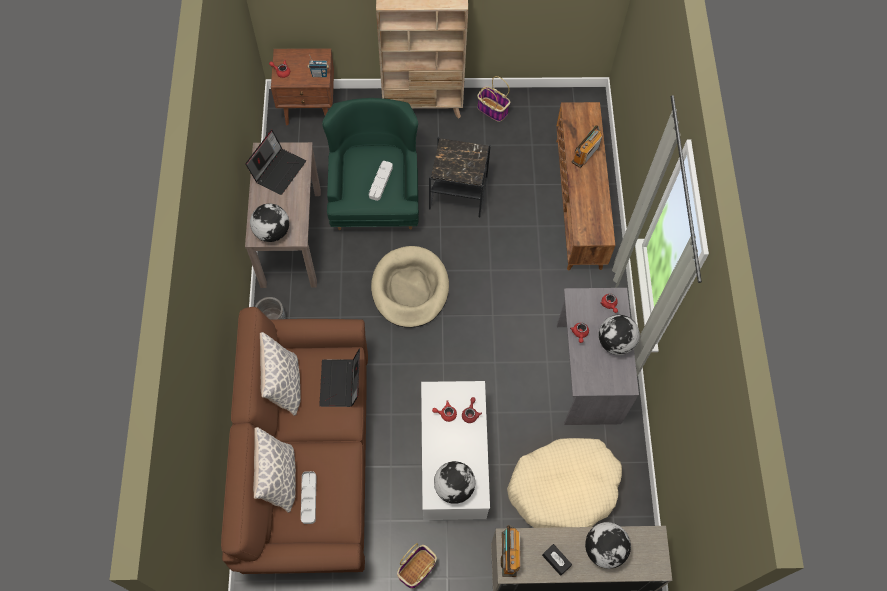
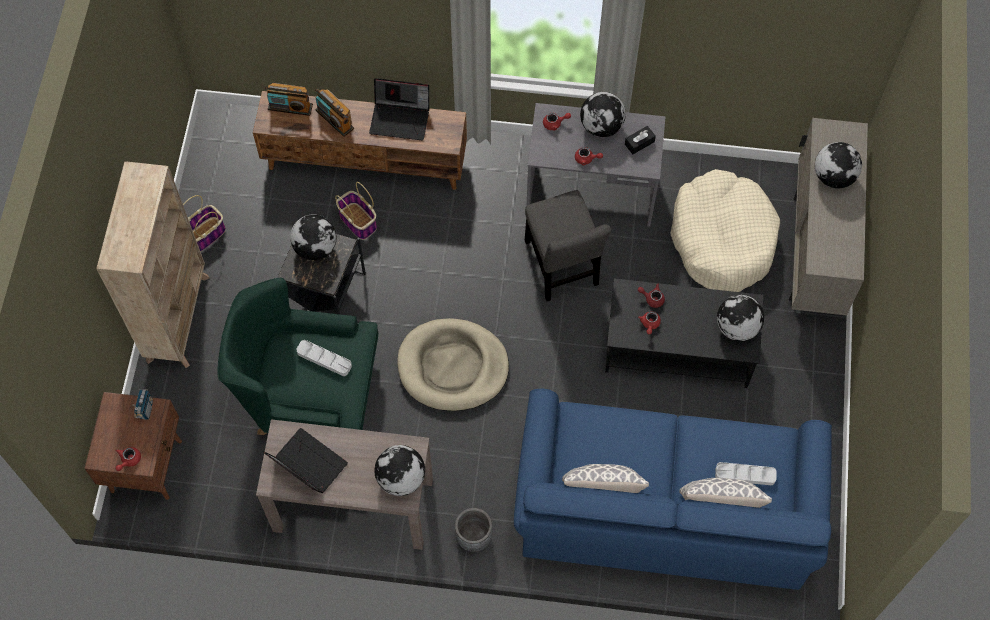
camera: 80 degrees left, 0 degrees up
brown sofa [221,307,368,574] -> blue sofa [514,389,832,590]
laptop [319,349,360,407] -> laptop moved to [369,78,429,140]
basket [397,543,437,589] -> basket moved to [335,182,377,240]
white coffee table [421,381,490,520] -> black coffee table [605,278,764,388]
radio [501,525,521,577] -> radio moved to [265,83,313,116]
black tissue box [542,544,572,576] -> black tissue box moved to [625,126,656,154]
none -> globe [290,215,337,260]
none -> grey chair [525,190,611,301]

